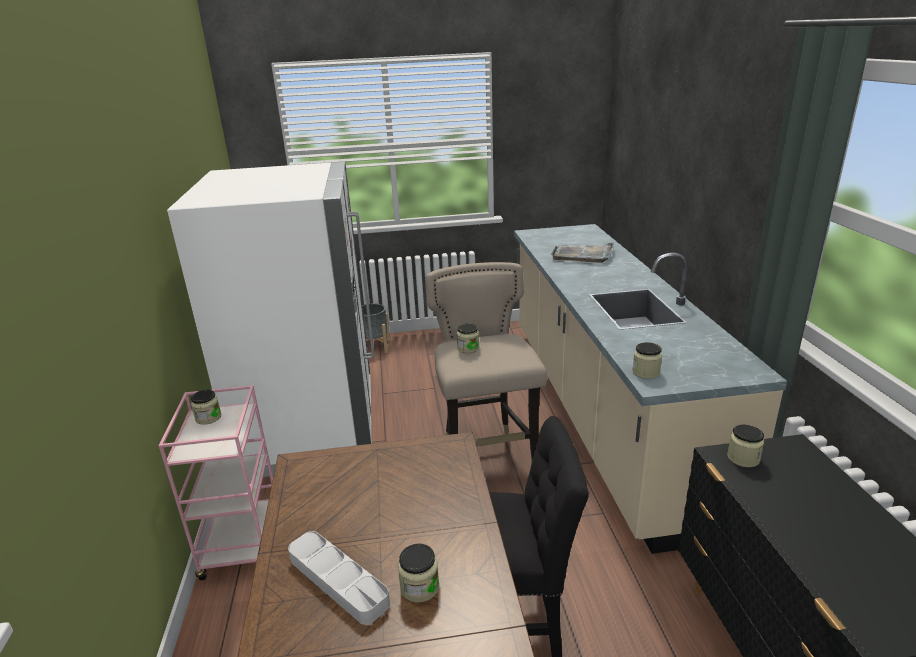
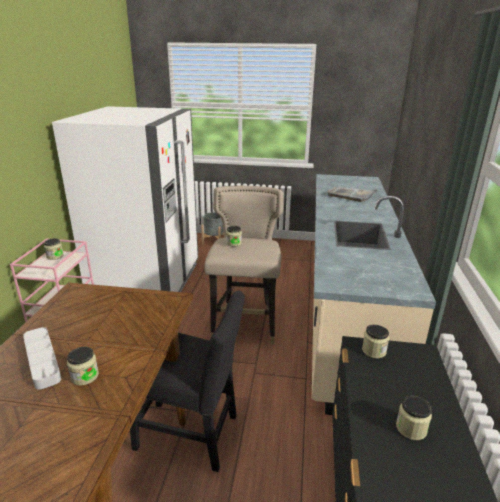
camera: 15 degrees right, 0 degrees up
jar [632,342,662,379] -> jar moved to [396,396,432,440]

